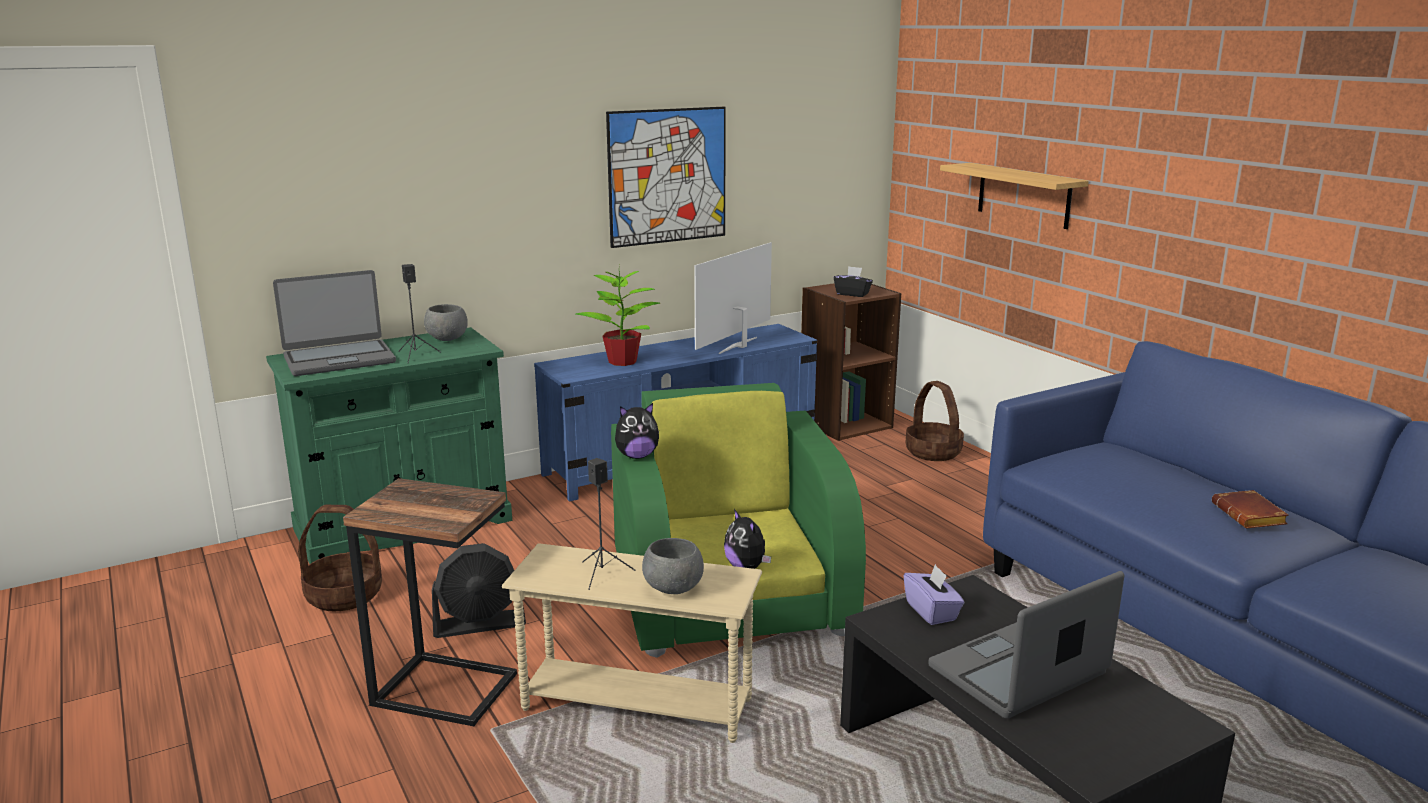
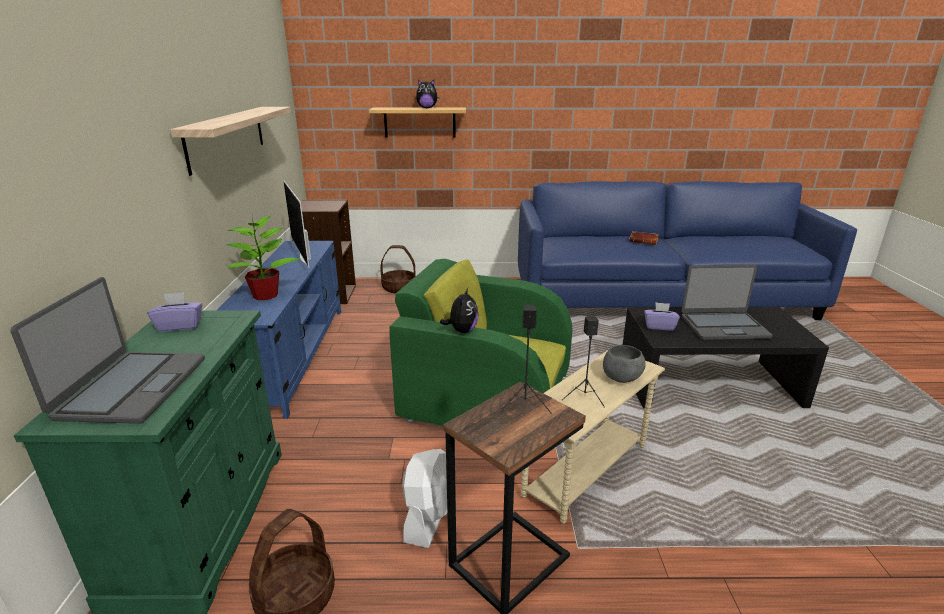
camera: 60 degrees left, 5 degrees up
black speaker [398,264,441,363] -> black speaker moved to [500,305,552,414]
grey bowl [424,304,468,341] -> purple tissue box [147,292,202,332]
black fan [432,543,526,638] -> white fan [402,449,447,548]
picture [606,107,726,248] -> shelf [170,107,291,176]
plush toy [724,509,771,569] -> plush toy moved to [416,80,439,108]
black tissue box [834,266,873,297] -> none
laptop [928,571,1124,719] -> laptop turned 90 degrees counterclockwise [681,265,773,340]

